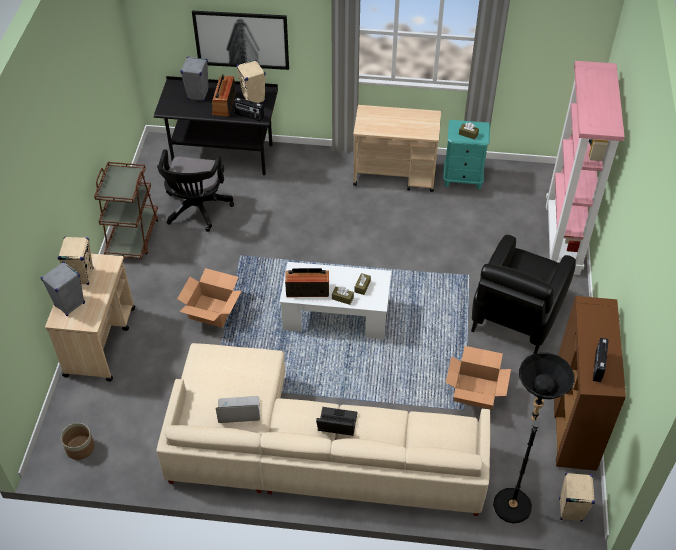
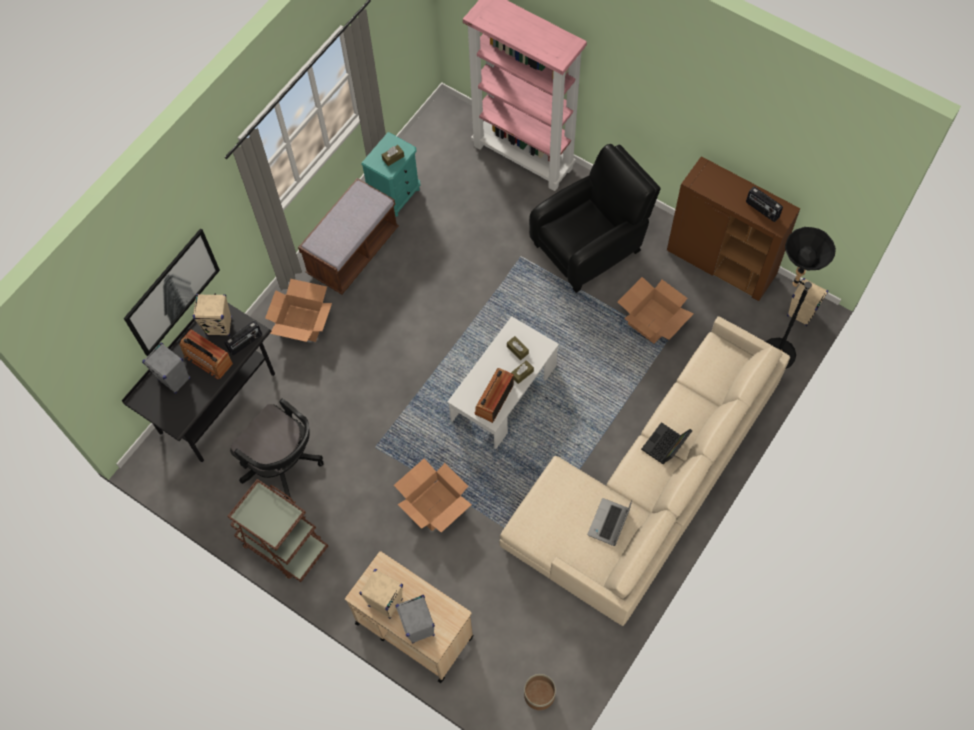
camera: 60 degrees left, 15 degrees up
beige cart [353,105,441,192] -> brown bench [298,178,399,295]
black armchair [471,235,576,354] -> black armchair turned 90 degrees counterclockwise [529,144,661,293]
none -> cardboard box [265,279,332,342]

